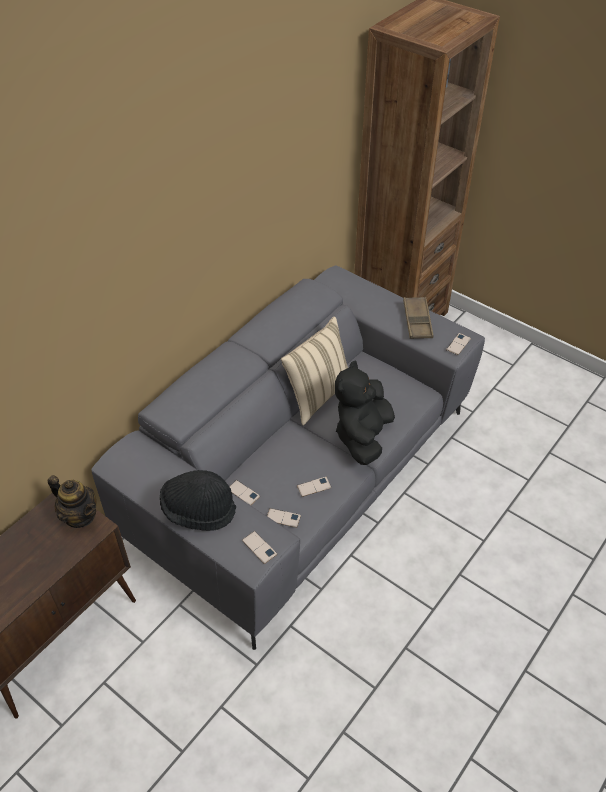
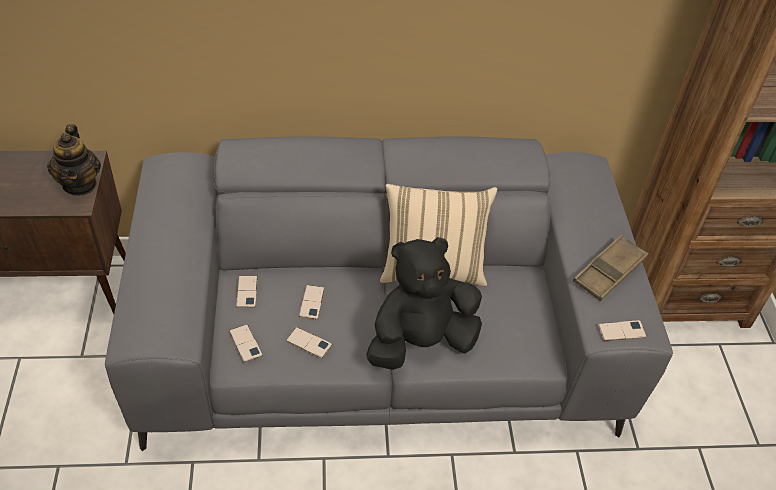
camera: 45 degrees right, 0 degrees up
black hat [160,470,236,531] -> none
phone [242,531,277,564] -> phone moved to [299,285,325,319]

